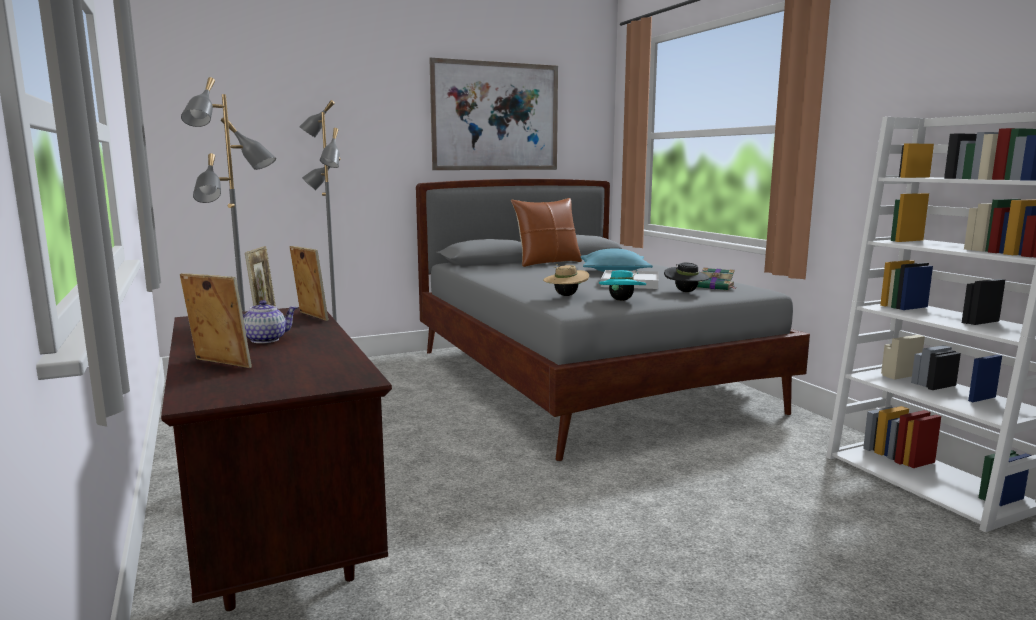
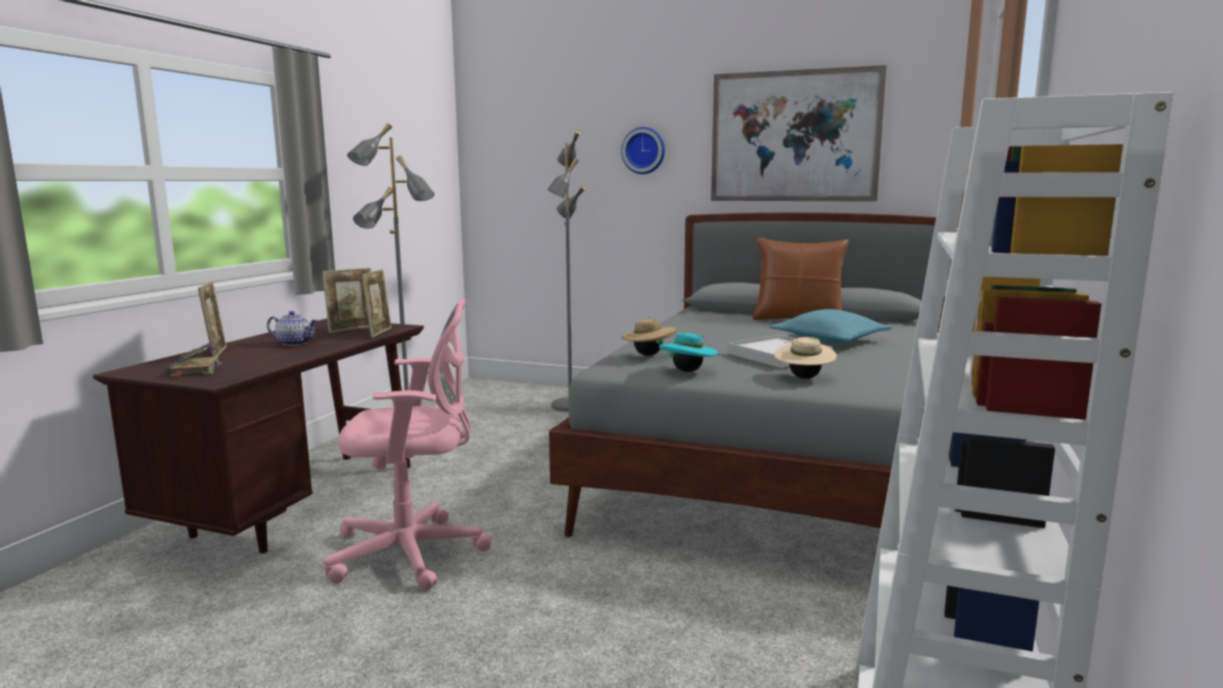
camera: 45 degrees right, 0 degrees up
black hat [664,263,709,292] -> beige hat [774,337,837,379]
book [697,268,736,291] -> book moved to [167,340,222,377]
none -> pink office chair [323,299,492,590]
none -> wall clock [621,127,665,174]

